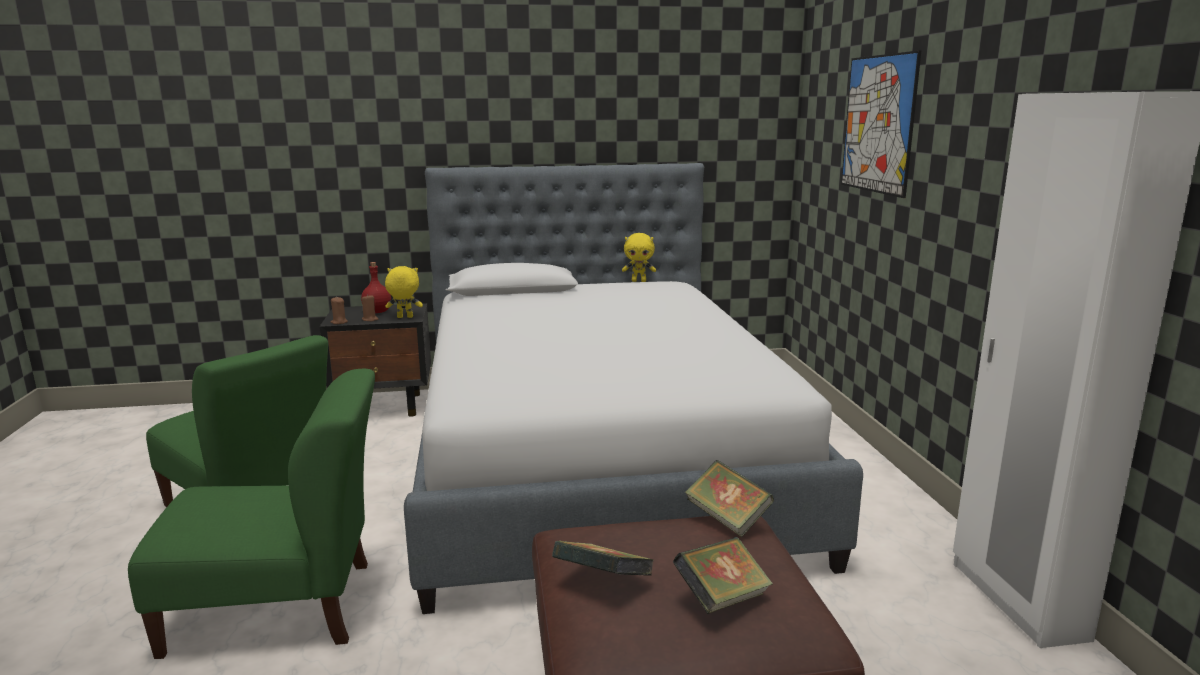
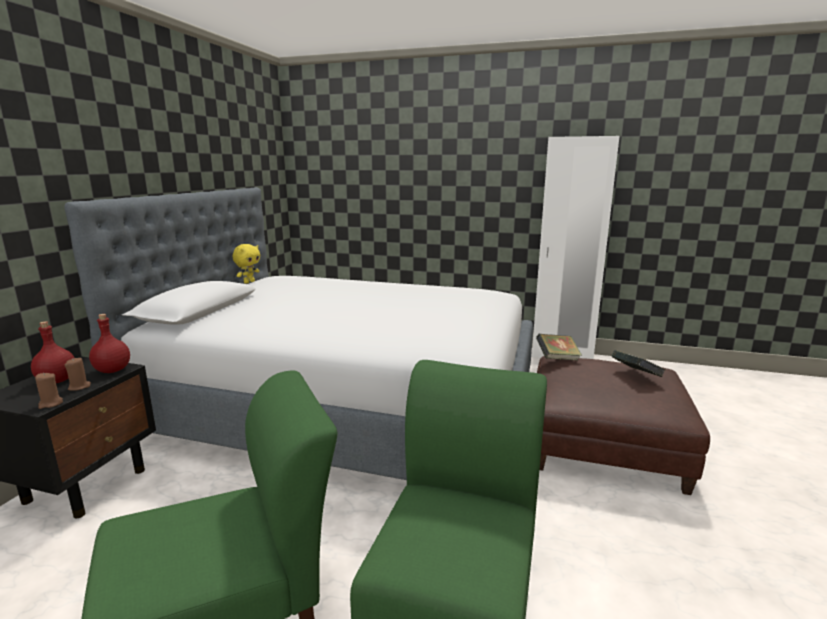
camera: 65 degrees left, 0 degrees up
yellow plush toy [385,266,423,318] -> red bottle [89,314,130,373]
book [552,541,654,576] -> none
picture [841,50,921,198] -> none

